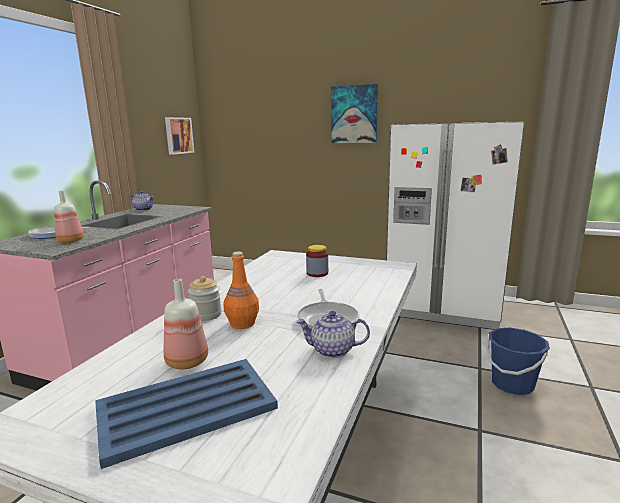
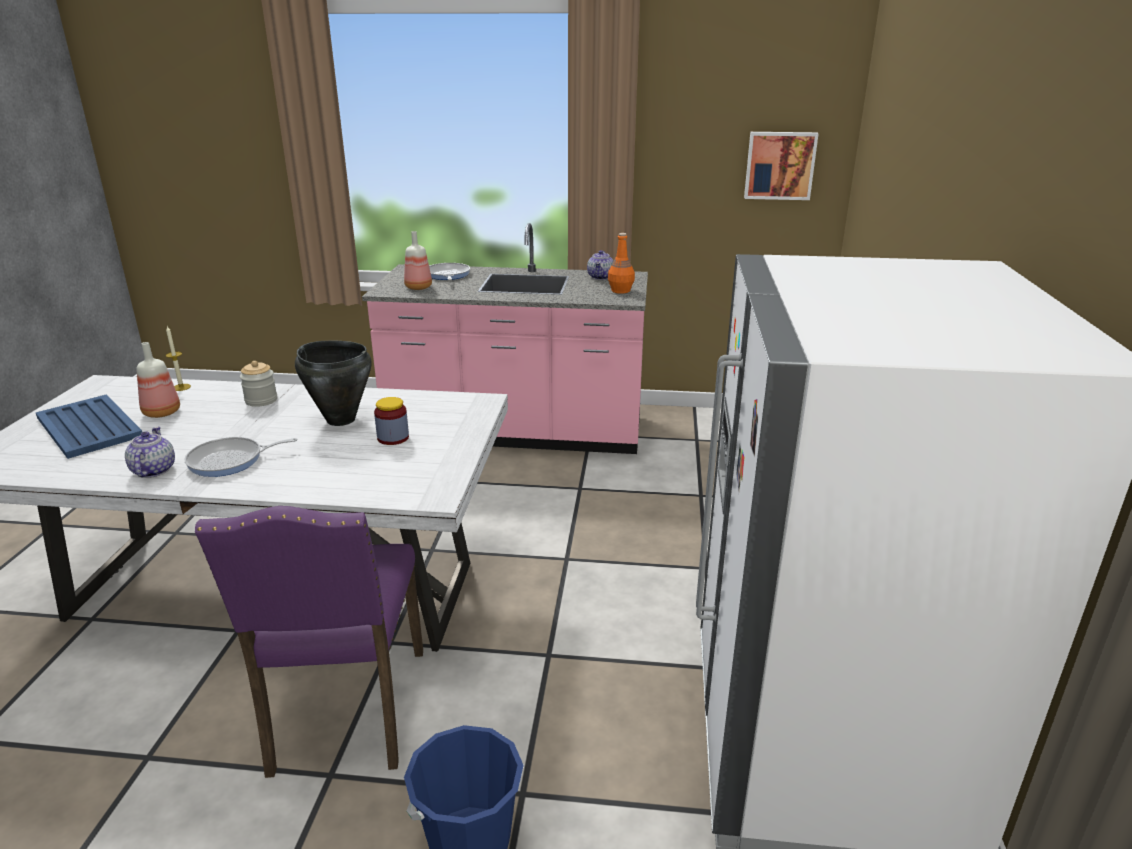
camera: 75 degrees right, 10 degrees up
orange bottle [224,252,259,329] -> orange bottle moved to [608,233,635,294]
picture [331,84,378,143] -> none
none -> candle [166,326,191,391]
none -> purple chair [195,506,423,778]
none -> black cooking pot [295,340,372,426]

